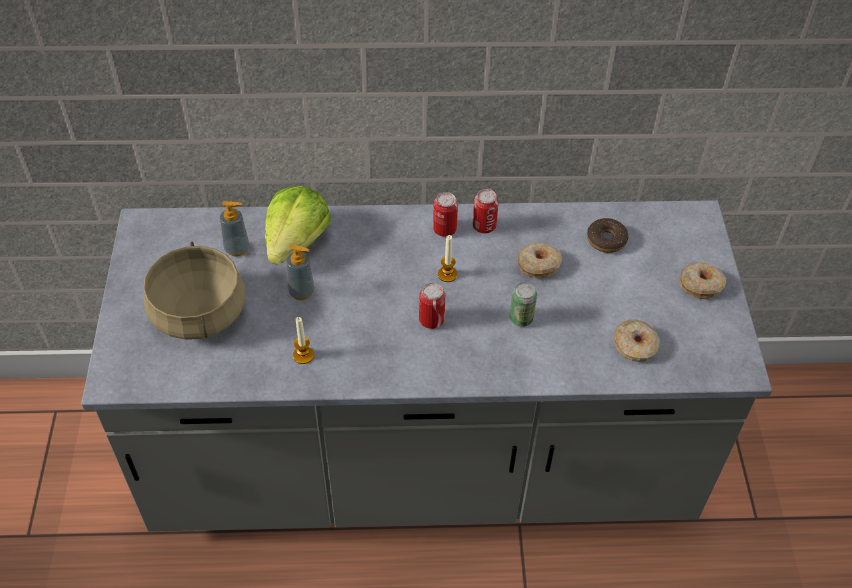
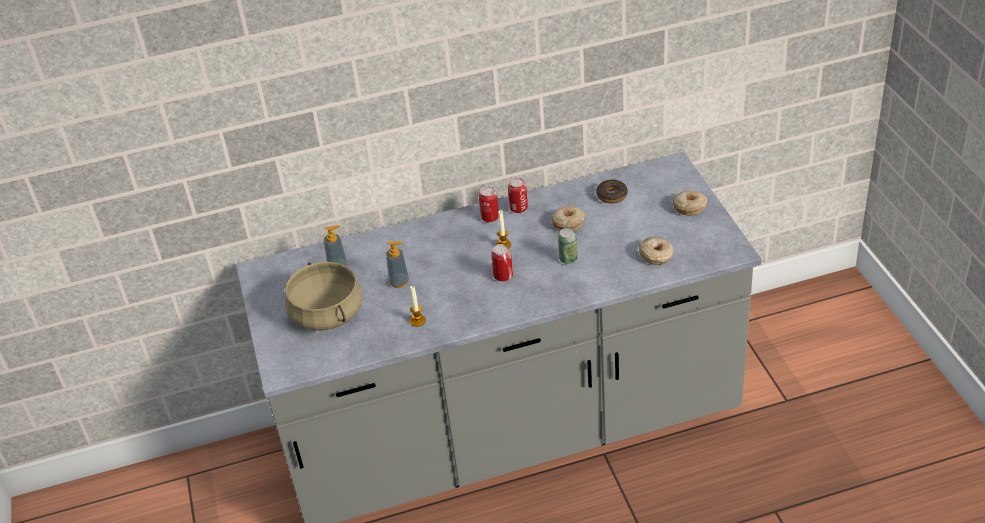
camera: 10 degrees left, 10 degrees down
lettuce [265,186,331,265] -> none

